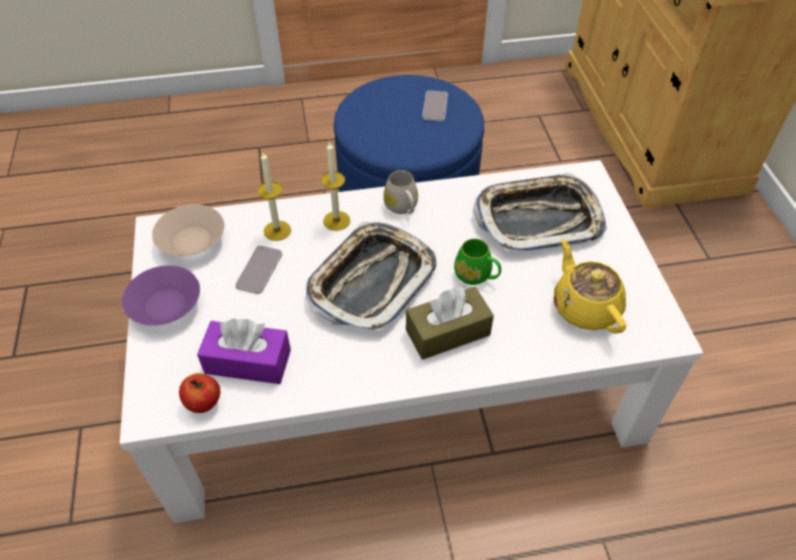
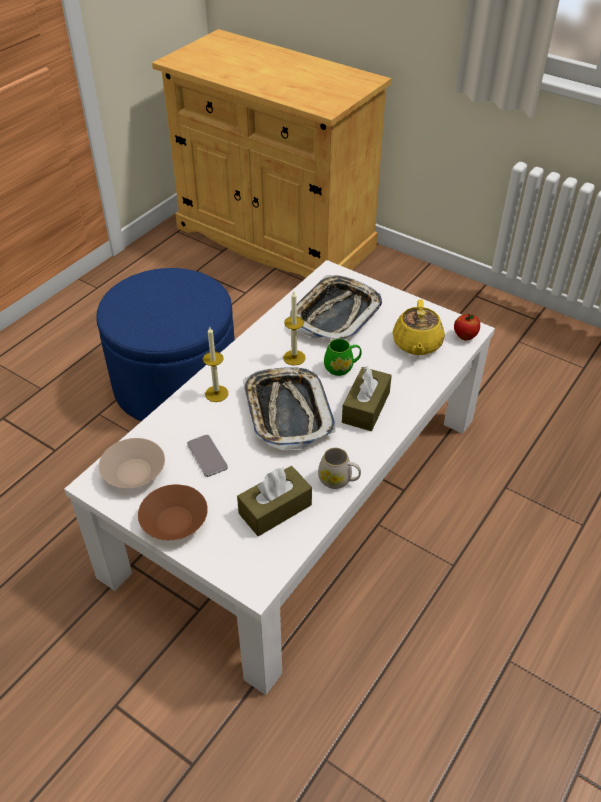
camera: 45 degrees left, 5 degrees down
purple bowl [122,265,200,326] -> brown bowl [138,484,208,540]
apple [179,373,220,413] -> apple moved to [454,314,480,340]
purple tissue box [197,319,291,384] -> brown tissue box [237,466,312,536]
candle [257,152,291,241] -> candle moved to [283,291,306,365]
white mug [383,170,418,214] -> white mug moved to [318,448,361,489]
phone [422,91,448,121] -> none
yellow teapot [554,239,626,334] -> yellow teapot turned 105 degrees counterclockwise [392,299,445,355]

